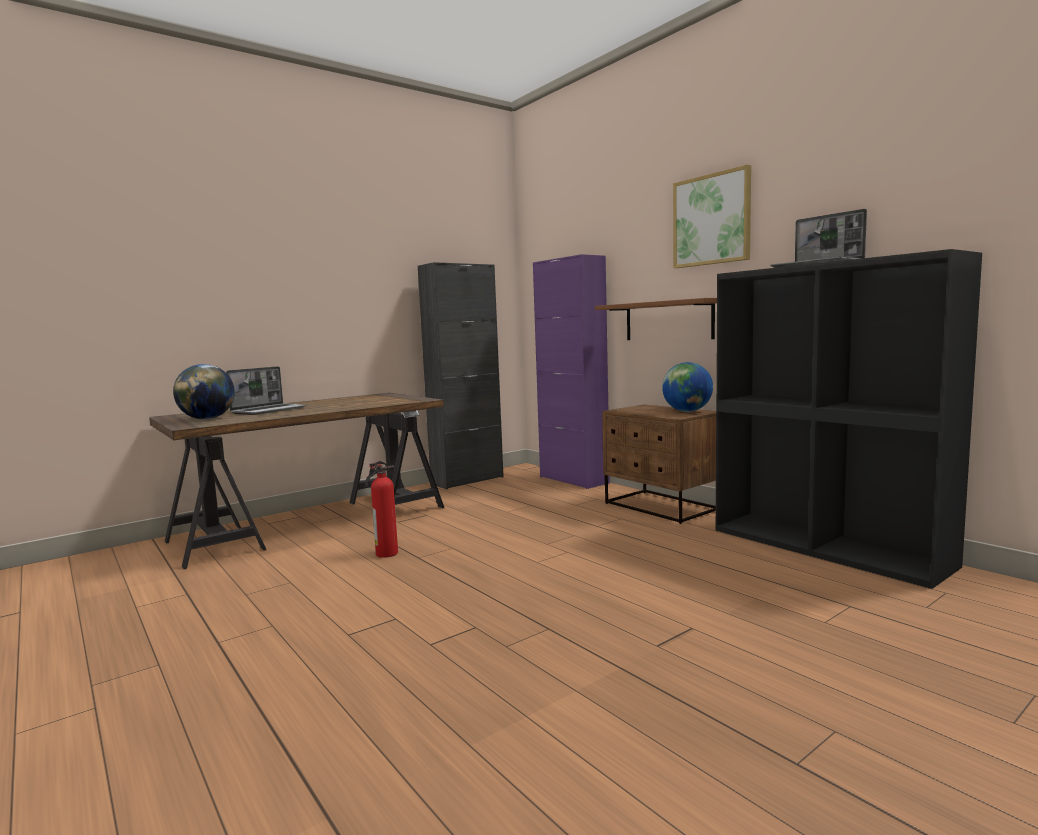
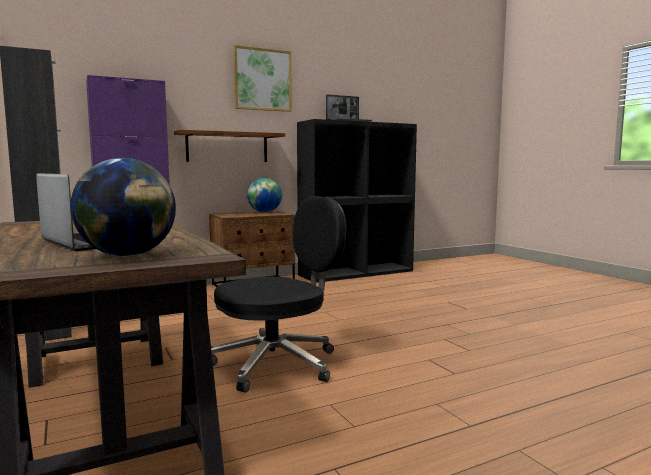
camera: 80 degrees left, 0 degrees up
fire extinguisher [365,461,398,558] -> black office chair [211,196,347,393]

